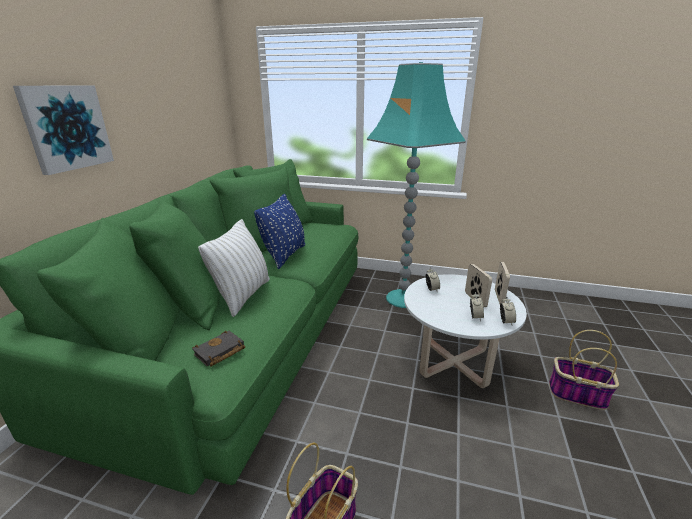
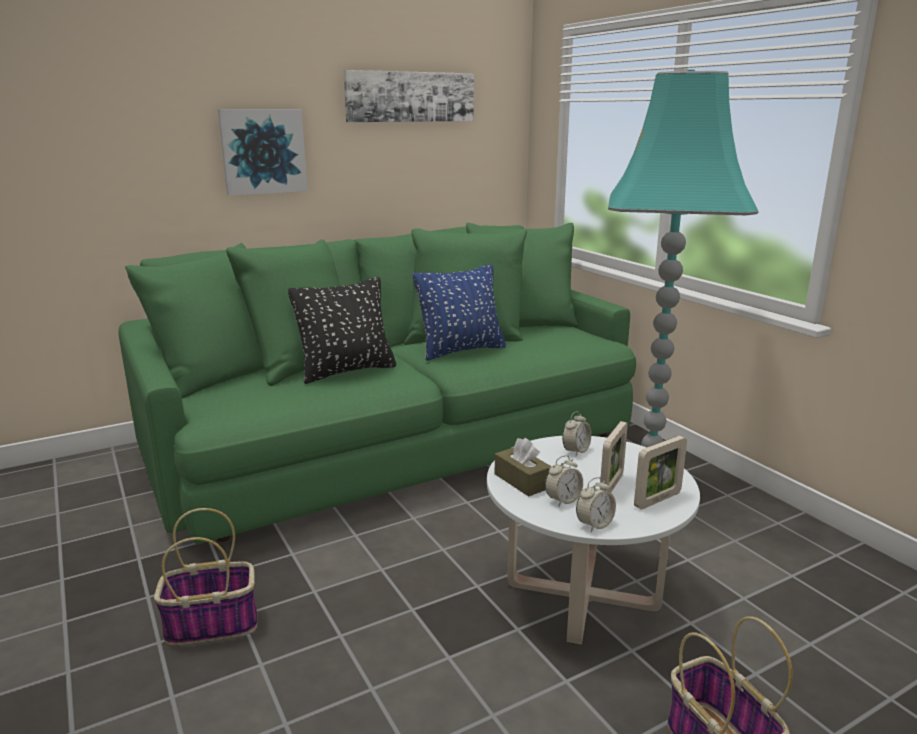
camera: 45 degrees right, 5 degrees down
black book [192,331,245,367] -> none
white pillow [198,219,270,317] -> black pillow [288,277,396,384]
none -> picture [344,70,474,122]
none -> brown tissue box [495,438,552,497]

